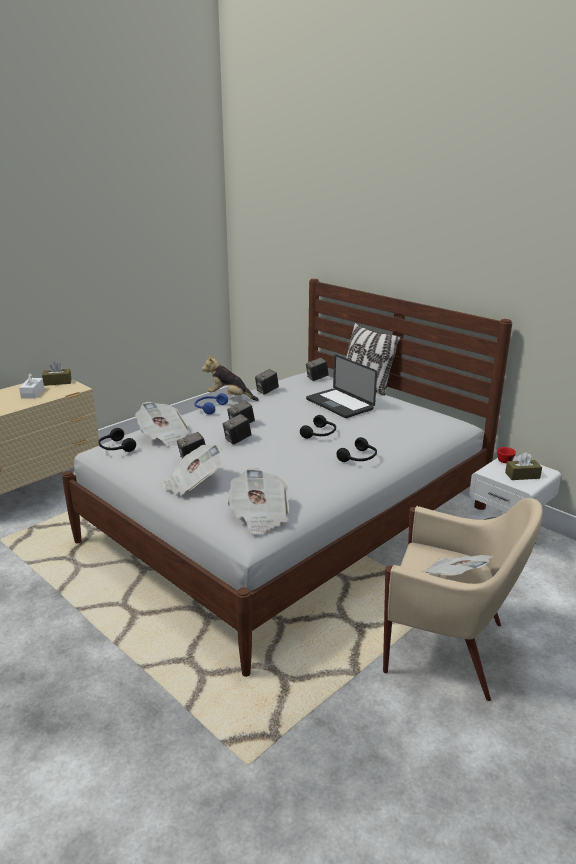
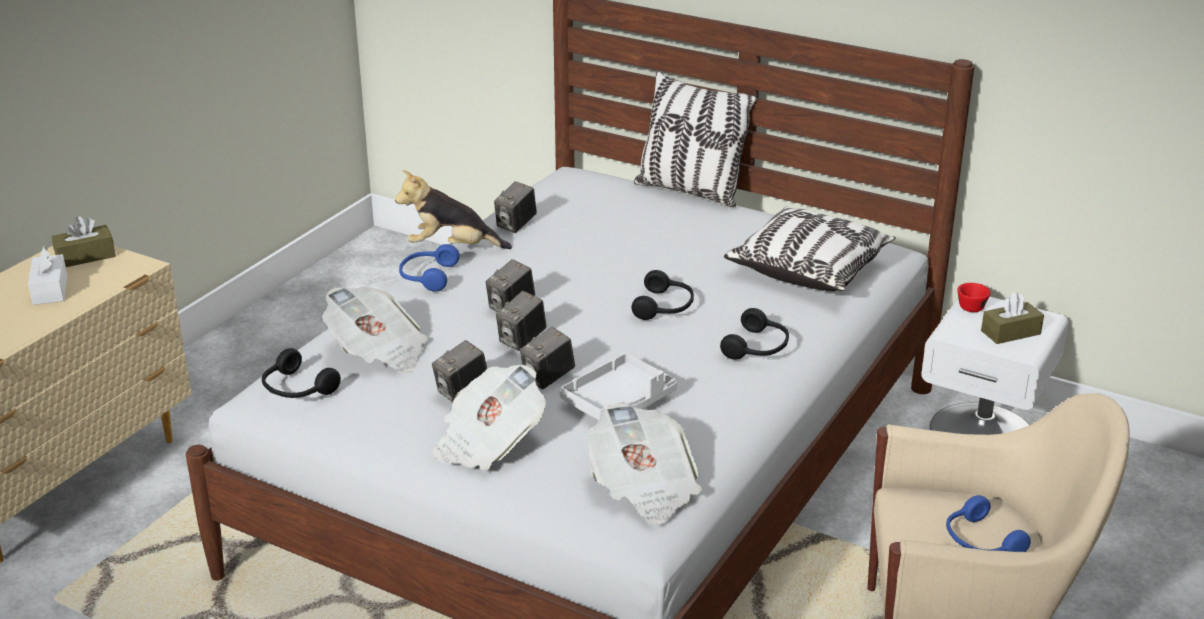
camera: 15 degrees left, 5 degrees up
laptop [306,354,377,418] -> none
camera [306,357,329,381] -> camera moved to [520,327,575,390]
newspaper [422,555,493,576] -> blue headphones [946,495,1031,552]
none -> grey tray [559,353,677,421]
none -> pillow [724,207,896,291]

